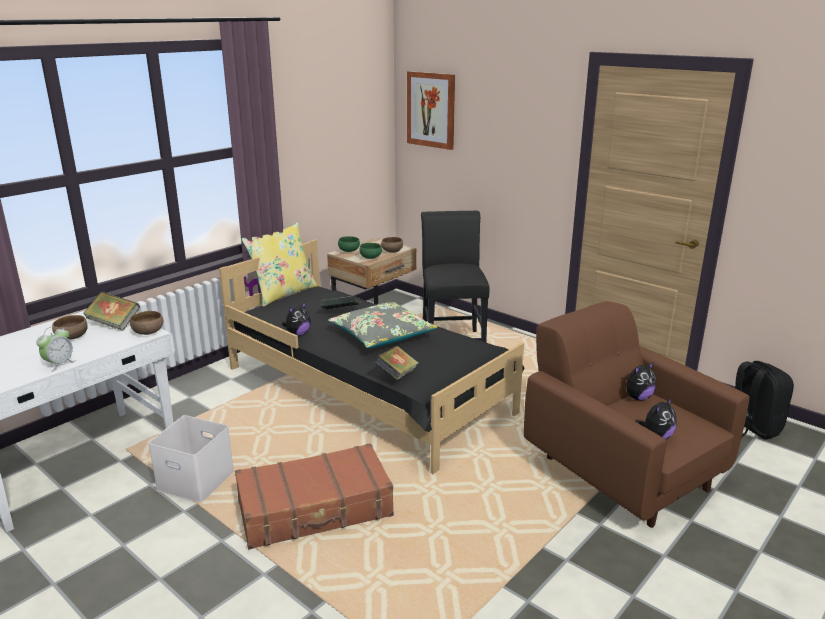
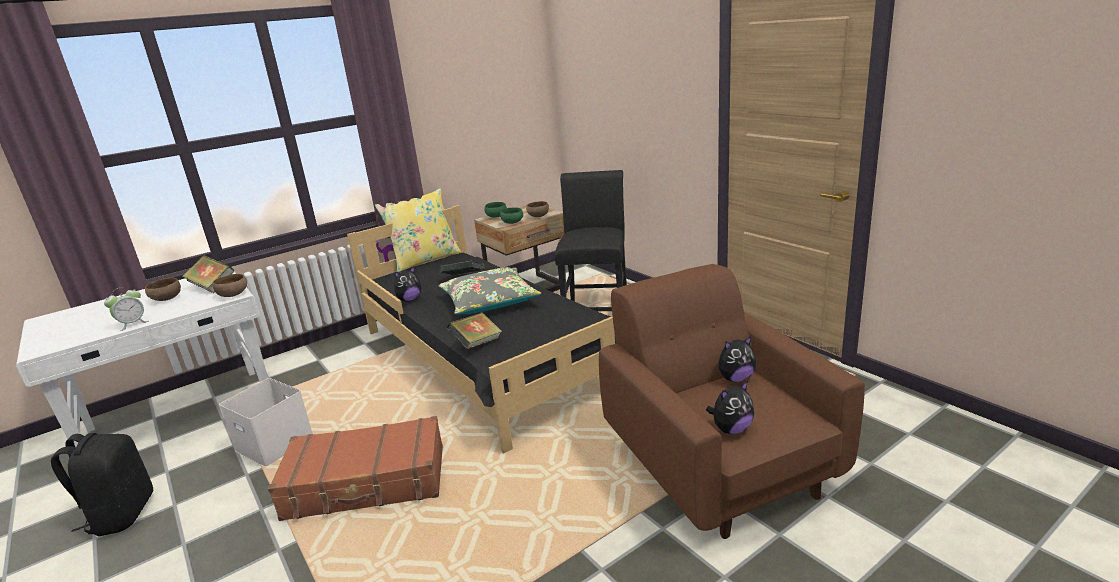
camera: 15 degrees right, 0 degrees up
picture [407,71,455,150] -> none
black backpack [735,361,794,439] -> black backpack moved to [51,433,153,536]

